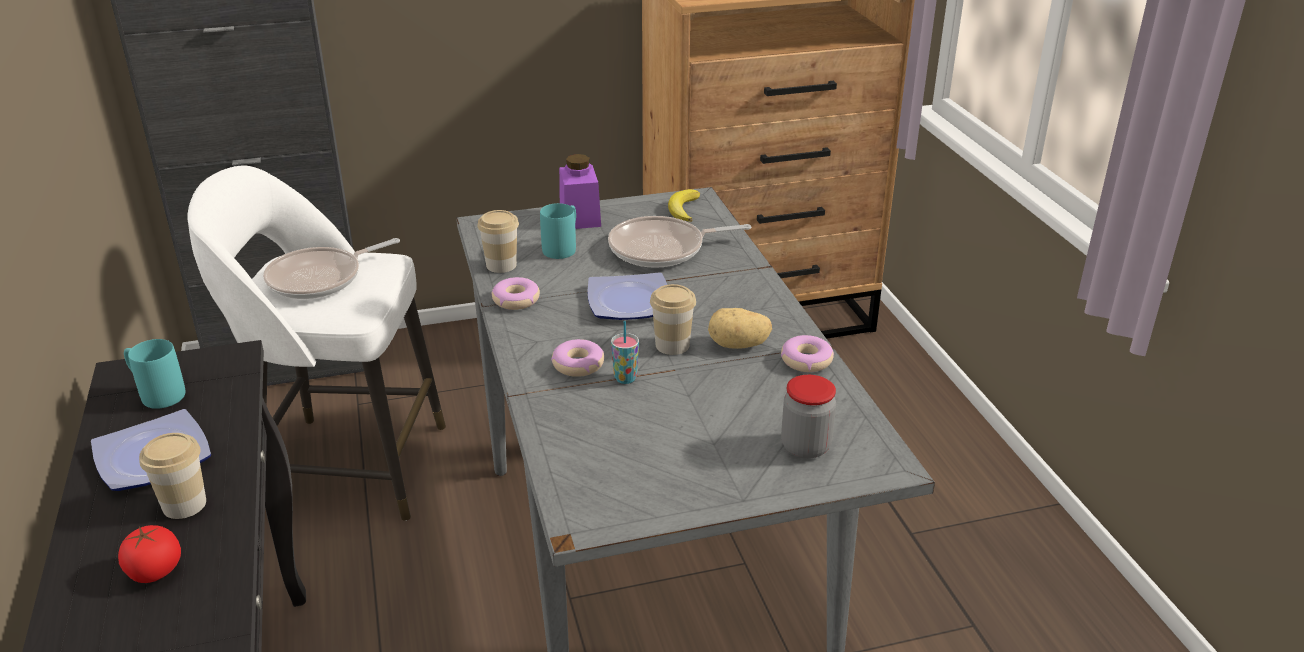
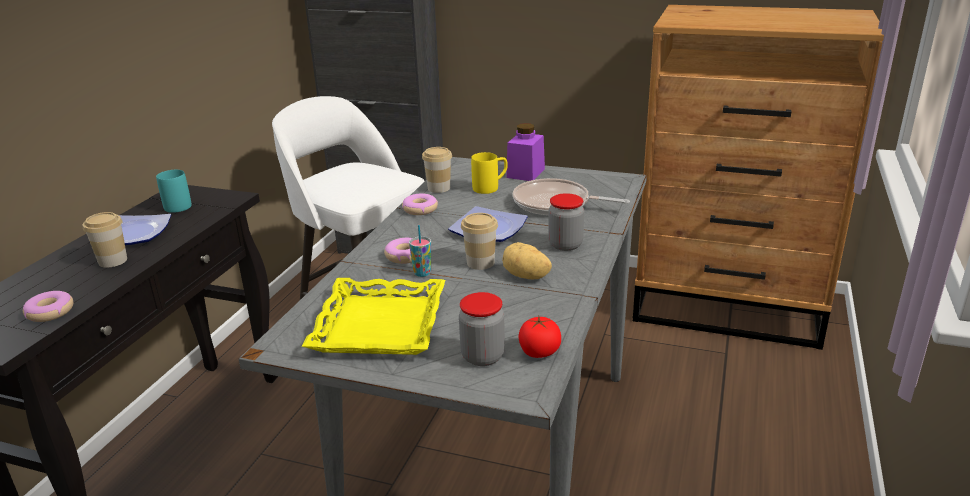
camera: 35 degrees right, 5 degrees down
tomato [118,525,181,583] -> tomato moved to [518,316,561,358]
frying pan [263,238,400,299] -> none
turquoise mug [540,203,576,259] -> yellow mug [471,152,508,194]
banana [668,189,700,222] -> none
donut [781,335,834,372] -> donut moved to [23,291,73,322]
none -> yellow tray [302,278,445,355]
none -> jar [548,193,584,251]

